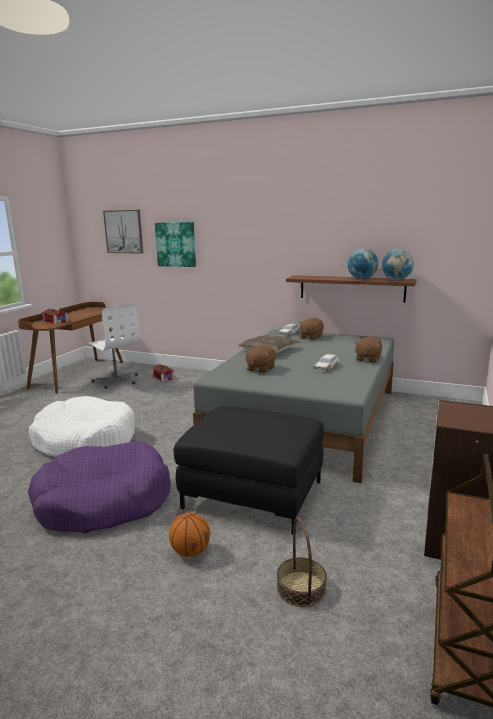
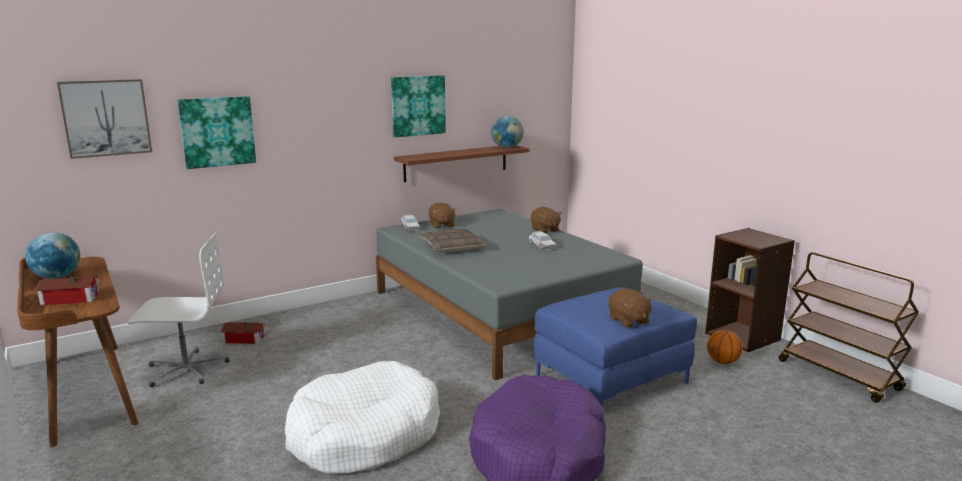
camera: 55 degrees left, 0 degrees up
basketball [169,512,210,557] -> basketball moved to [707,330,742,364]
black ottoman [173,406,324,535] -> blue ottoman [534,287,697,406]
brown plush toy [244,345,276,373] -> brown plush toy moved to [608,288,653,328]
basket [277,518,327,607] -> none
globe [347,249,378,279] -> globe moved to [25,232,80,279]
none -> picture [391,75,446,137]

